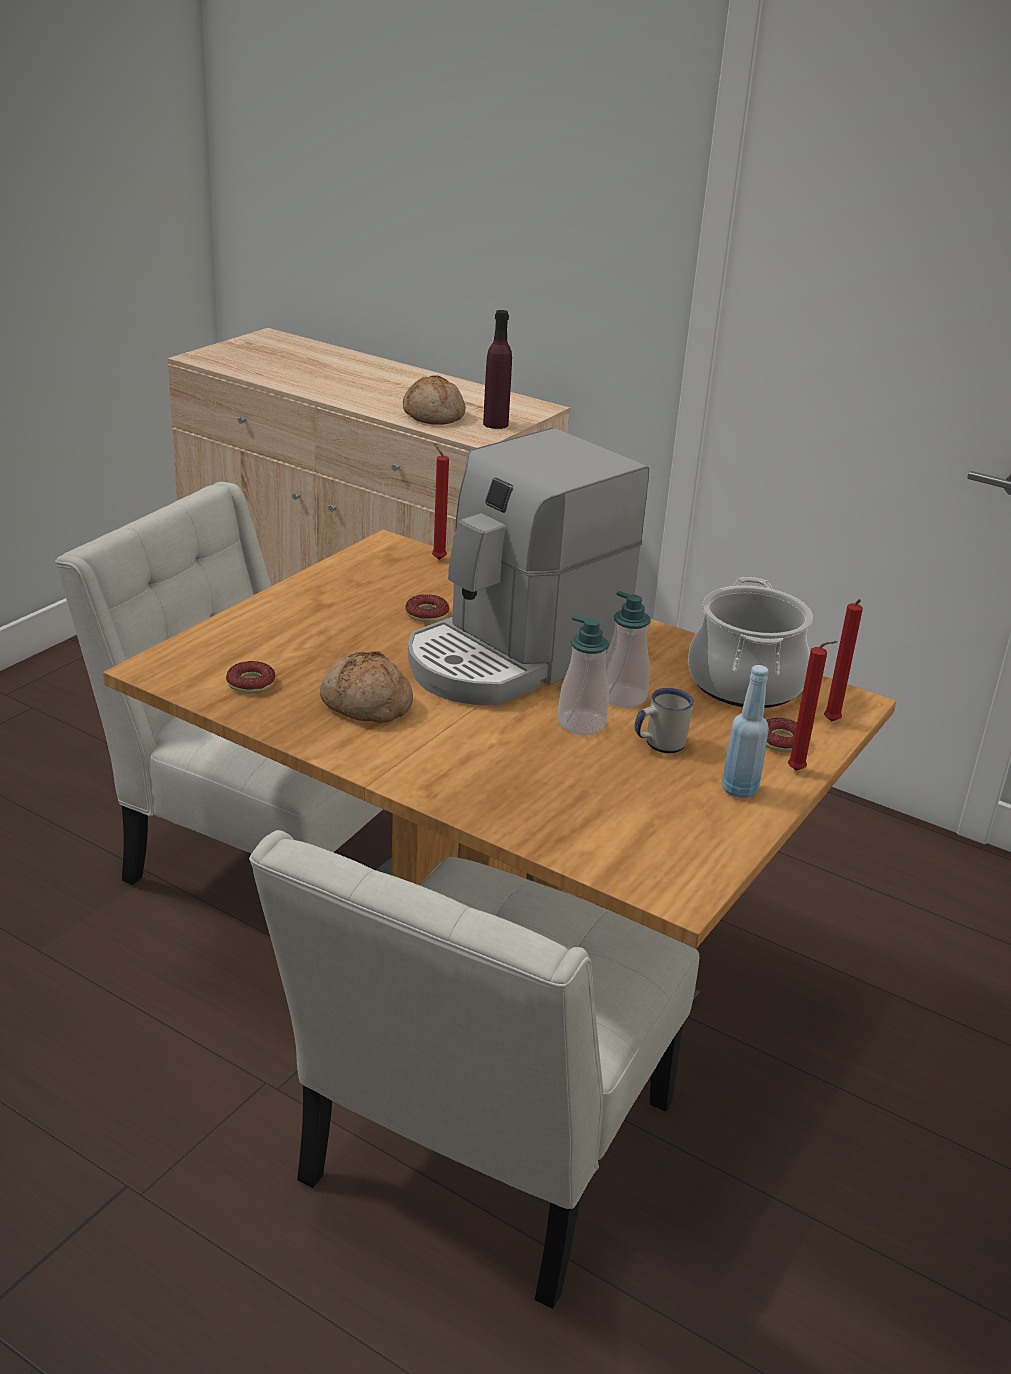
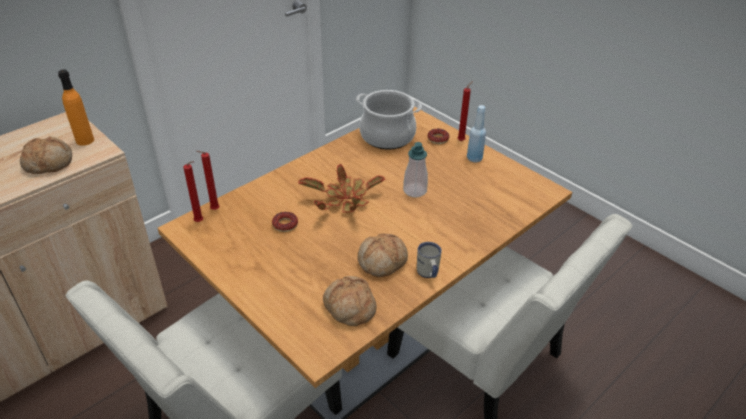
camera: 75 degrees left, 10 degrees up
donut [226,661,276,694] -> bread [323,276,377,326]
coffee machine [408,428,649,705] -> potted plant [298,164,385,213]
purple bottle [483,310,512,429] -> orange bottle [58,69,94,146]
soap dispenser [605,591,651,708] -> none
white mug [635,688,694,753] -> white mug moved to [417,242,442,278]
red candle [824,599,863,722] -> red candle moved to [183,161,203,222]

